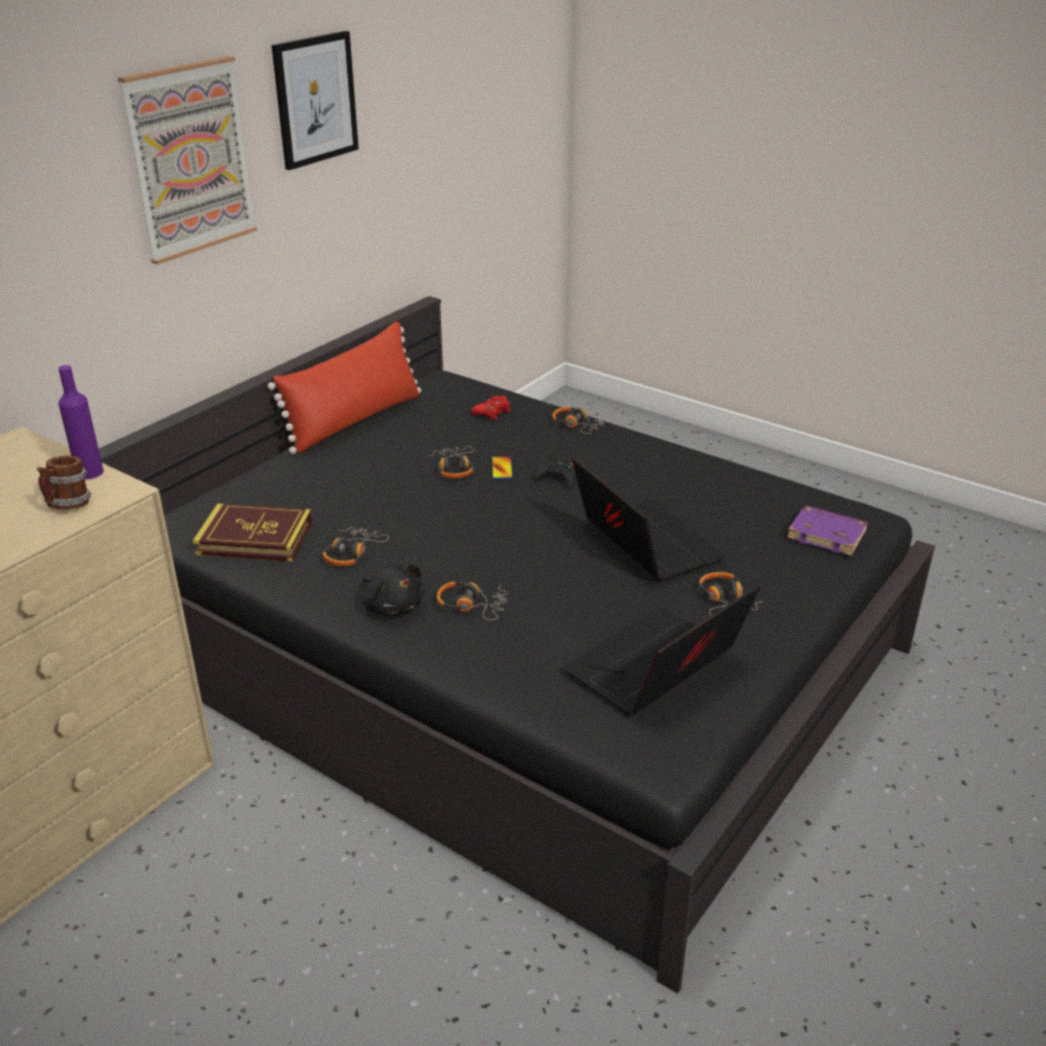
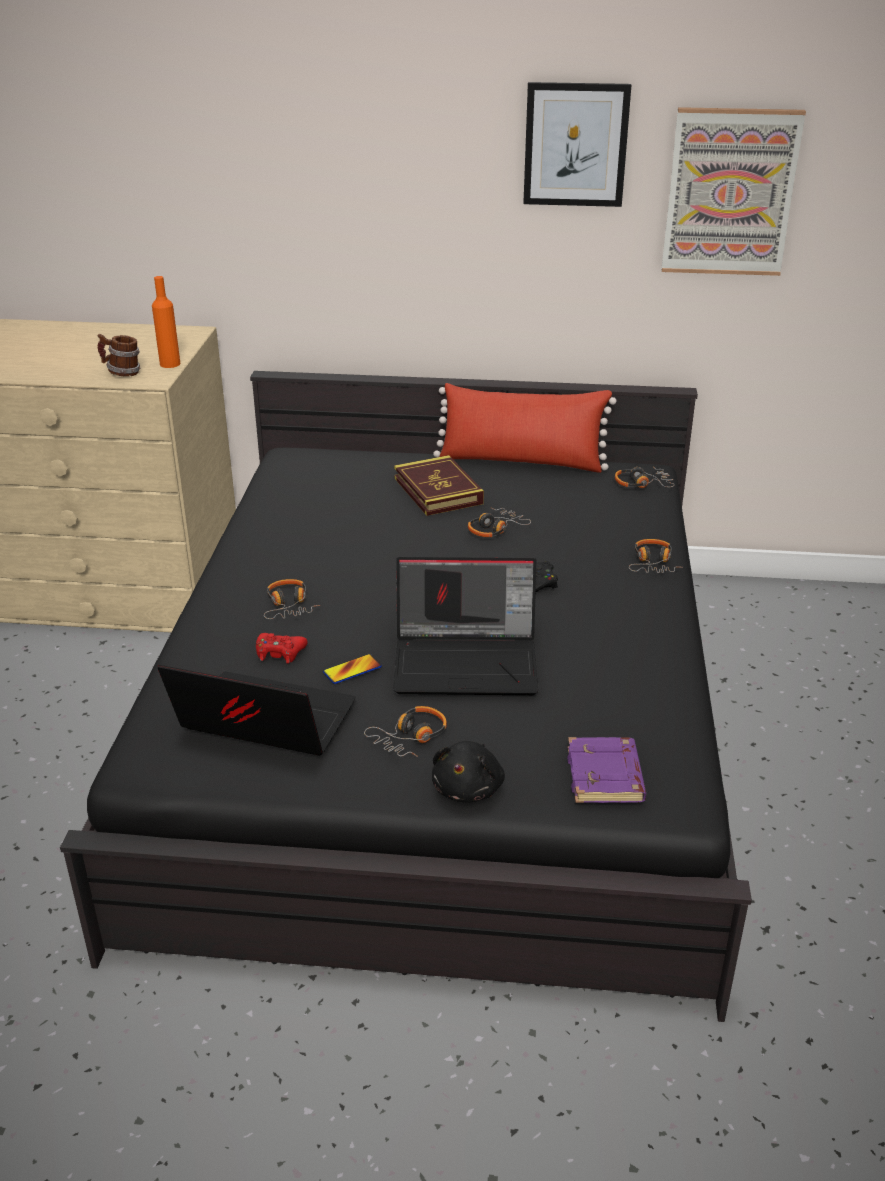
camera: 60 degrees right, 0 degrees up
purple bottle [58,365,104,479] -> orange bottle [152,276,181,368]
picture [118,56,257,265] -> picture moved to [662,107,806,276]
book [193,503,313,562] -> book moved to [394,455,484,516]
headphones [323,527,389,566] -> headphones moved to [615,466,674,488]
black plush toy [363,564,424,617] -> black plush toy moved to [432,741,505,803]
red game controller [471,396,510,420] -> red game controller moved to [256,633,308,664]
phone [492,456,513,479] -> phone moved to [323,654,382,684]
laptop [572,457,725,581] -> laptop turned 60 degrees clockwise [394,557,538,695]

